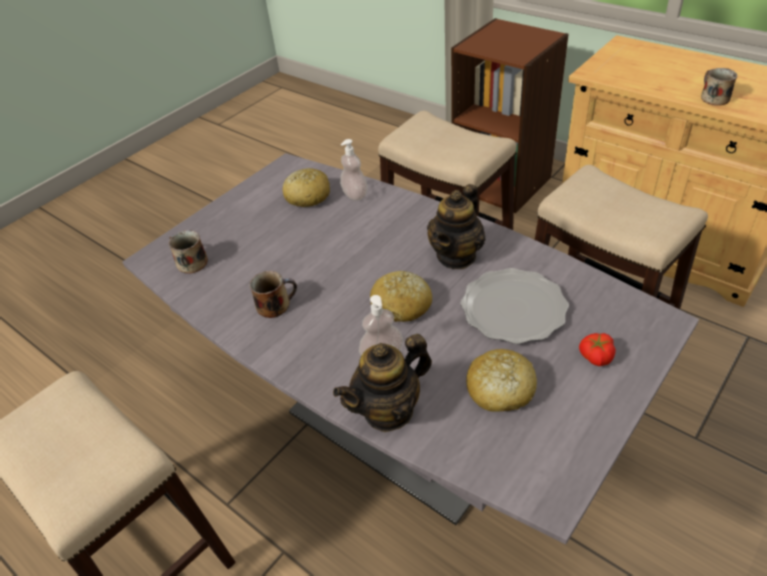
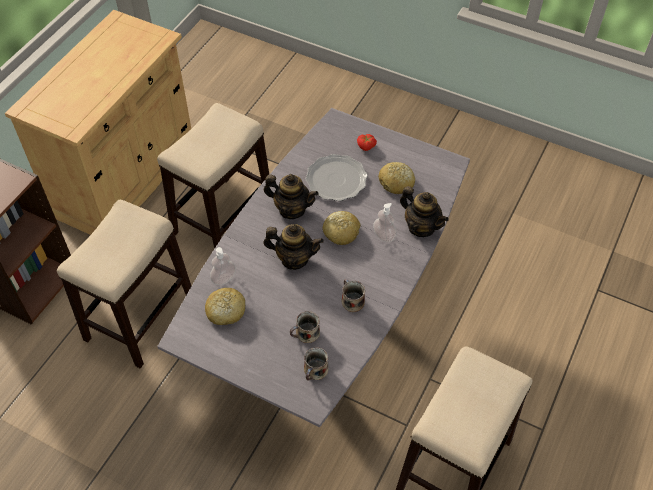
camera: 105 degrees left, 10 degrees up
mug [701,68,737,106] -> mug moved to [290,311,320,343]
none -> teapot [263,224,324,270]

